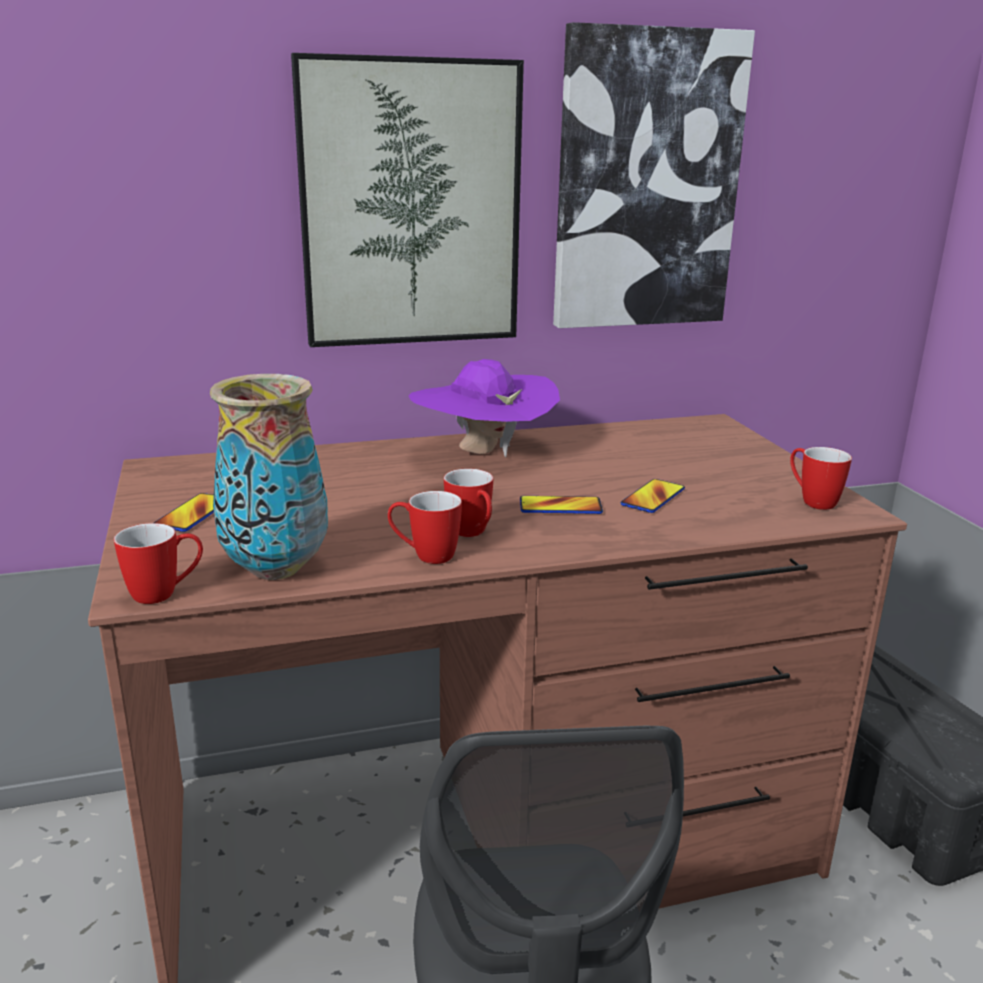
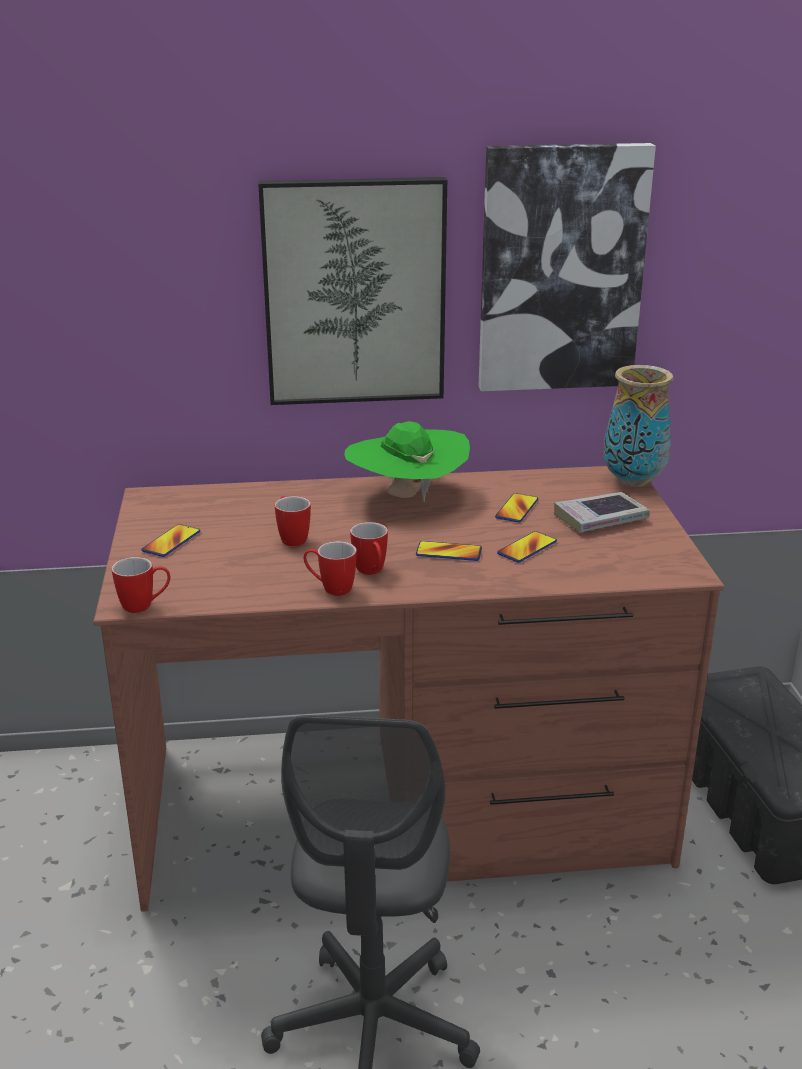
camera: 10 degrees right, 5 degrees up
vase [210,374,328,580] -> vase moved to [604,365,673,487]
purple hat [409,359,560,457] -> green hat [344,421,470,502]
mug [790,447,852,510] -> mug moved to [275,496,311,546]
none -> phone [495,493,538,523]
none -> book [554,492,649,532]

